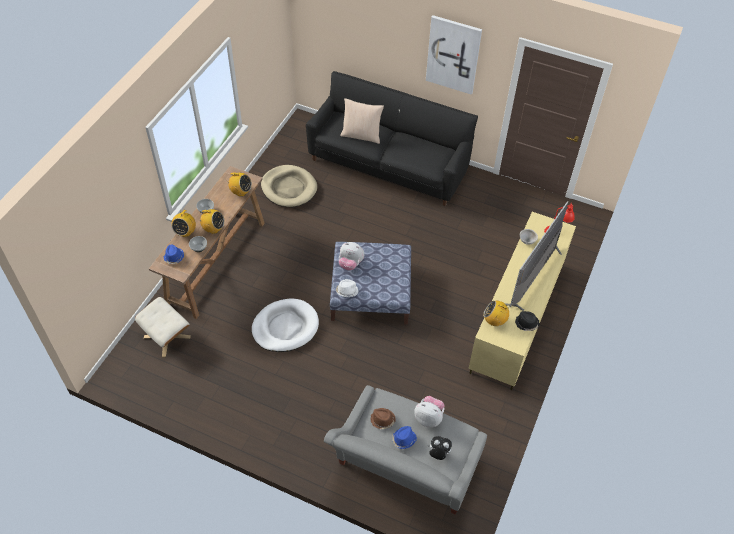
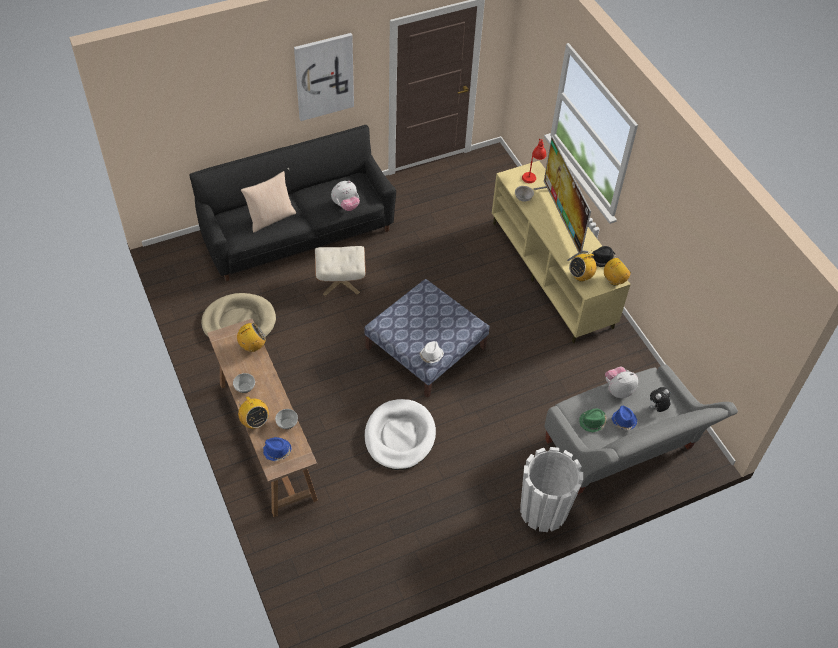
camera: 50 degrees left, 0 degrees up
beige ottoman [135,297,191,357] -> beige ottoman moved to [315,246,366,296]
radio [197,209,225,234] -> radio moved to [604,258,631,285]
plush toy [339,242,364,270] -> plush toy moved to [331,181,360,211]
brown hat [370,408,396,430] -> green hat [579,408,607,432]
none -> white planter [520,447,583,532]

